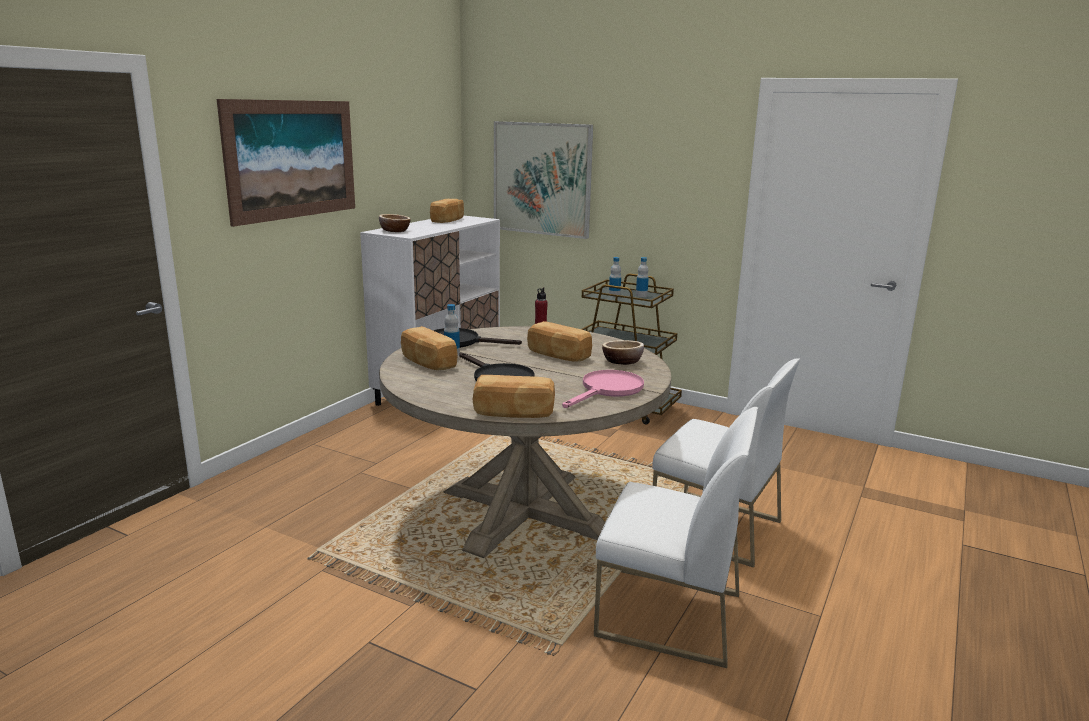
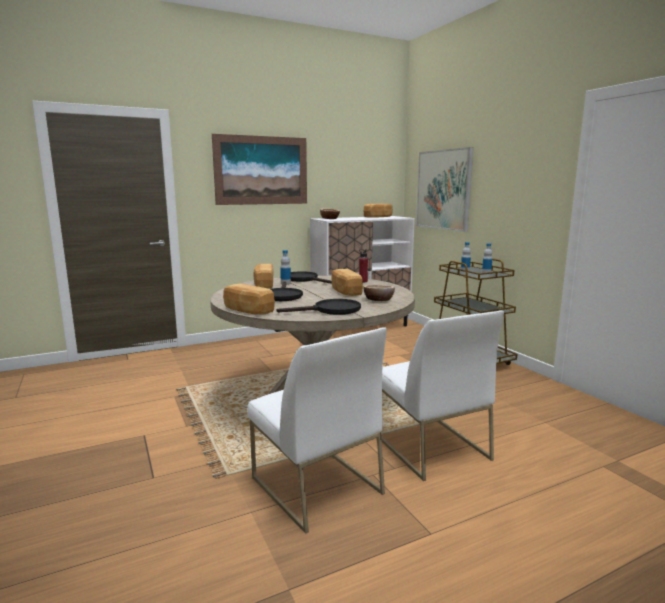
camera: 35 degrees right, 5 degrees down
pink frying pan [562,370,644,408] -> black frying pan [276,299,361,315]

